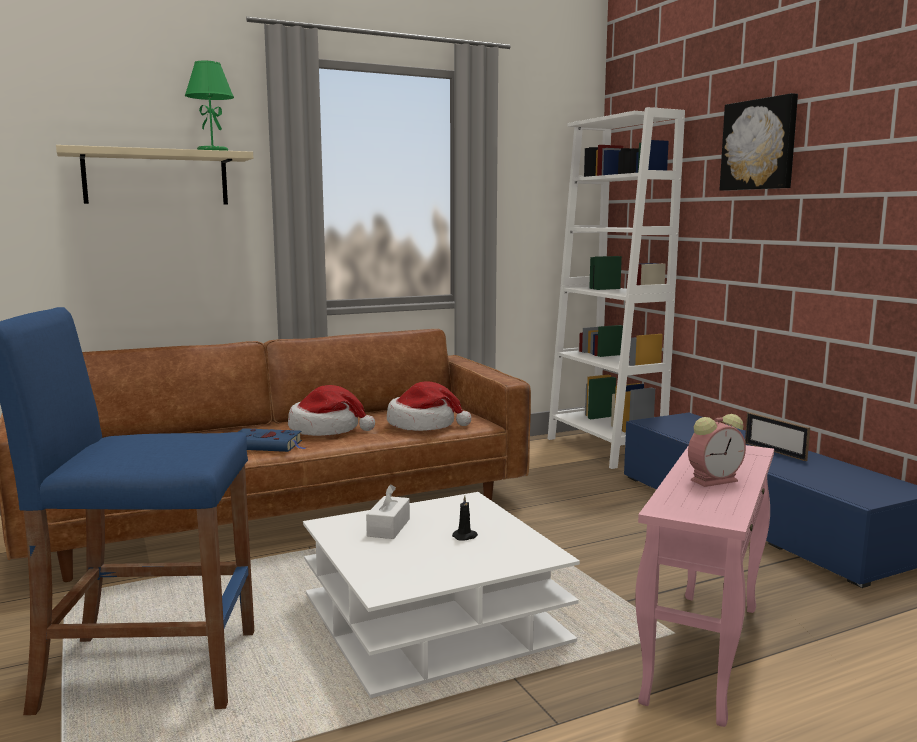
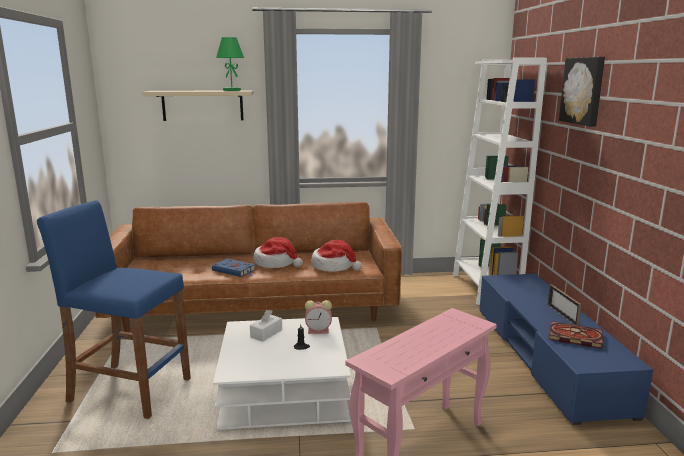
camera: 20 degrees right, 5 degrees up
alarm clock [688,414,746,487] -> alarm clock moved to [305,300,332,334]
none -> book [549,321,603,349]

